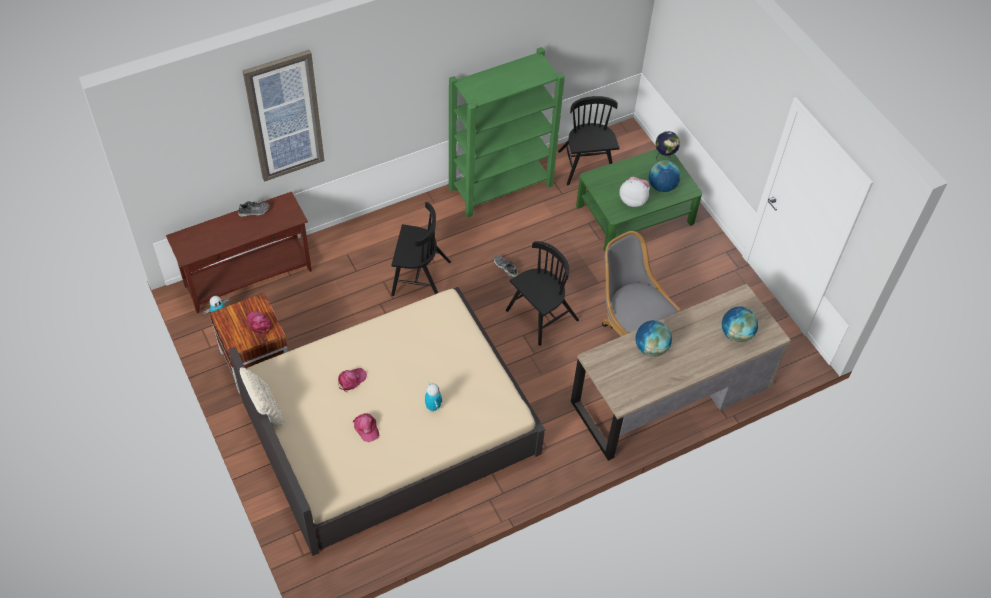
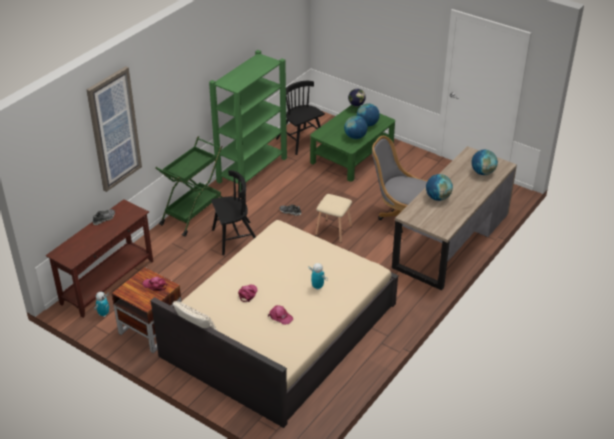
camera: 25 degrees left, 15 degrees down
black chair [506,241,579,346] -> beige stool [315,194,352,243]
plush toy [619,177,650,207] -> globe [344,116,368,139]
none -> green cart [155,136,223,237]

